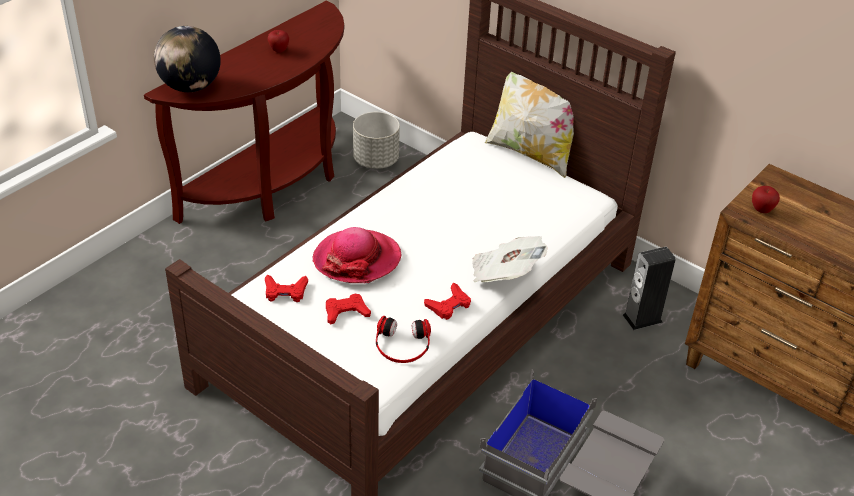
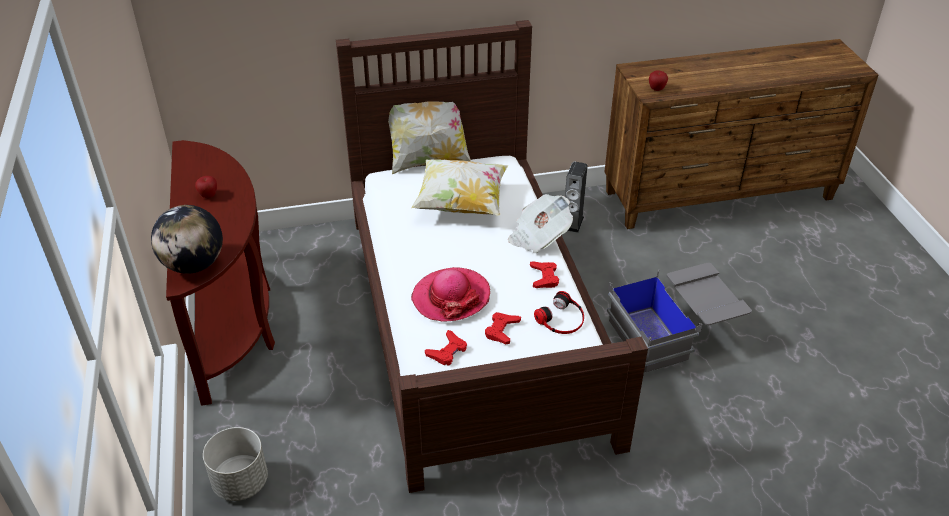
camera: 50 degrees left, 0 degrees up
grey planter [353,112,400,169] -> grey planter moved to [203,427,268,501]
none -> pillow [411,159,508,216]

